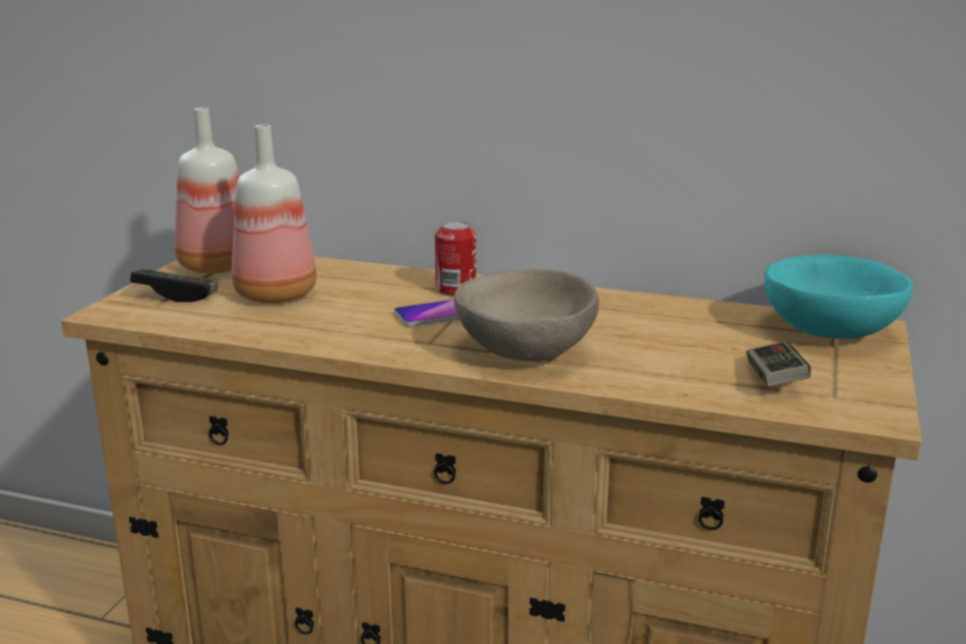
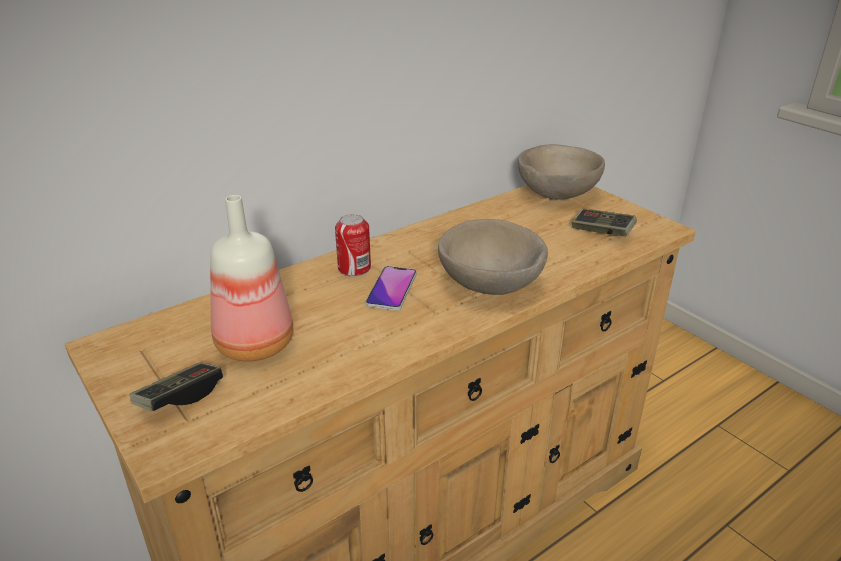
camera: 55 degrees left, 10 degrees up
bottle [175,107,239,274] -> none
turquoise bowl [764,254,913,339] -> beige bowl [518,144,605,199]

